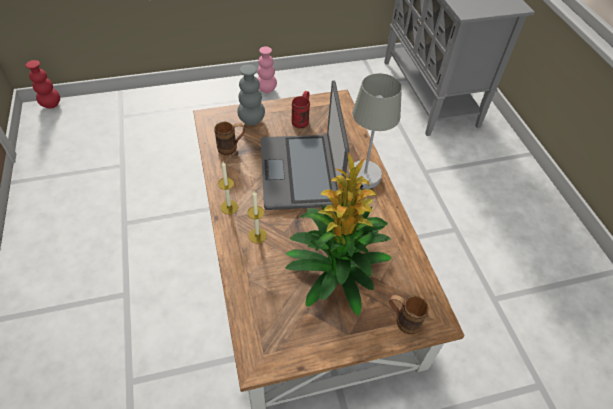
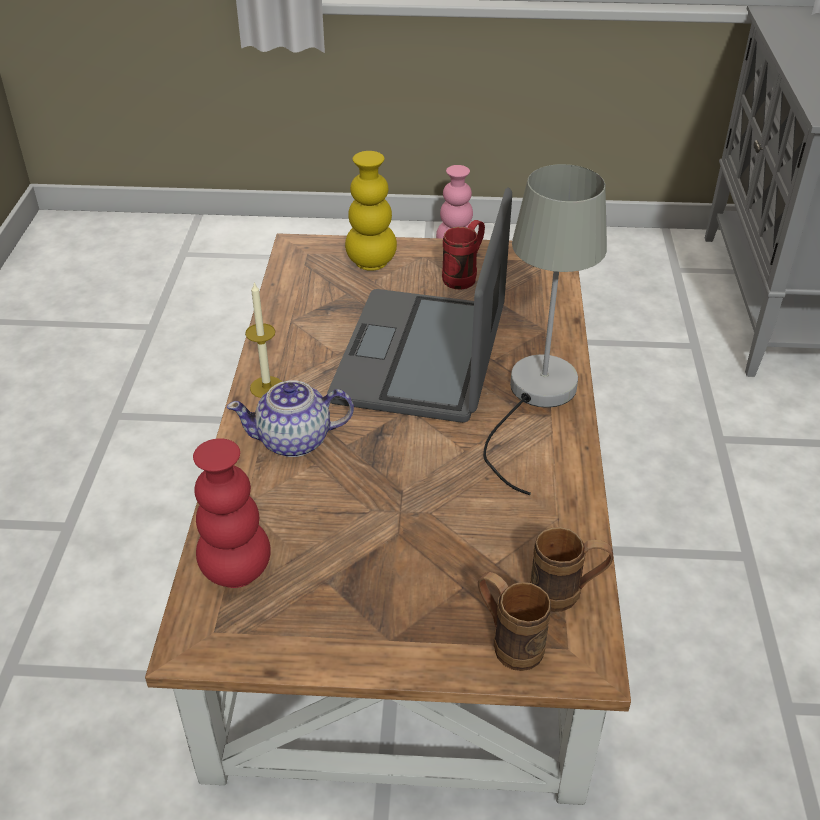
camera: 20 degrees right, 10 degrees down
red vase [26,60,60,109] -> red vase moved to [193,438,271,588]
brown mug [214,122,245,155] -> brown mug moved to [530,527,613,612]
grey vase [237,64,265,125] -> yellow vase [345,151,397,271]
candle [247,190,267,243] -> teapot [227,380,354,457]
potted plant [285,153,392,316] -> none

